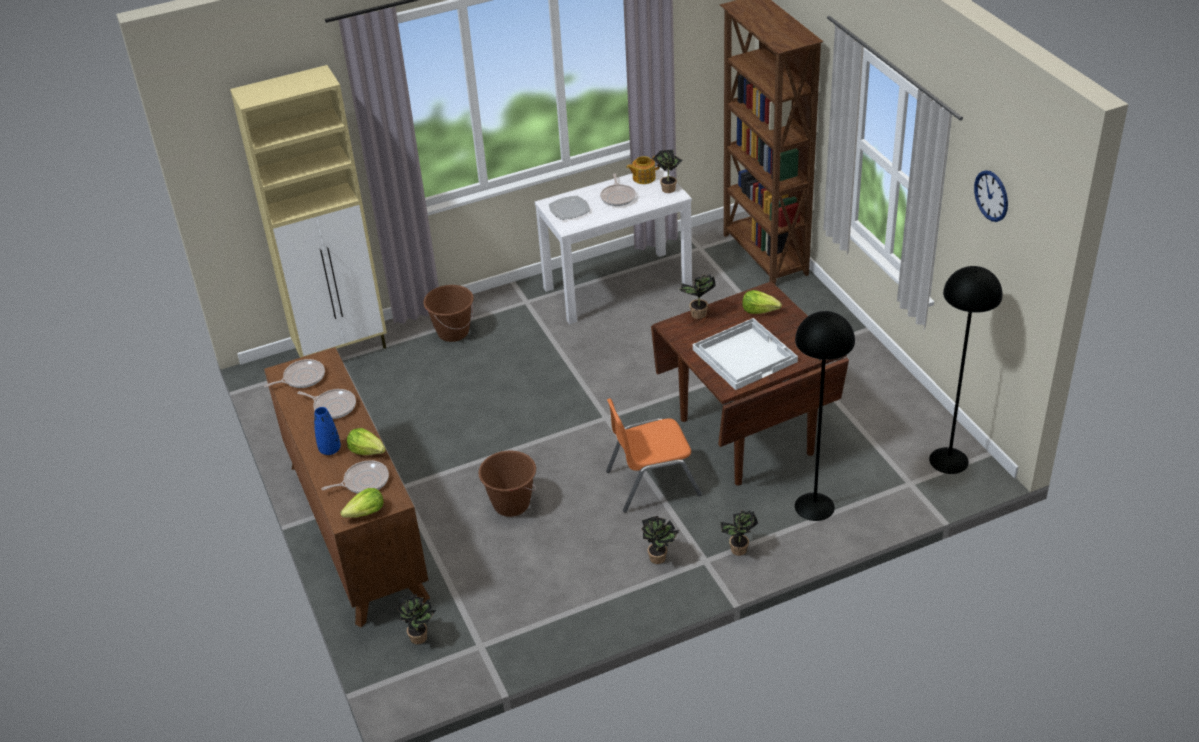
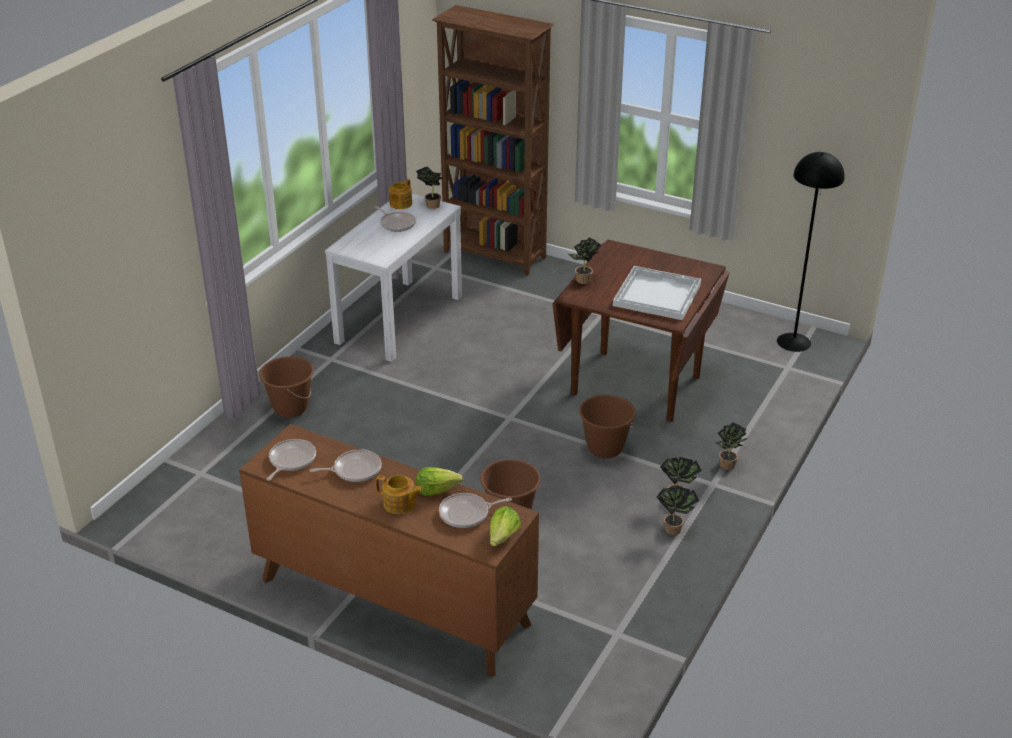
camera: 40 degrees left, 5 degrees down
beige cabinet [230,65,387,358] -> none
blue vase [314,407,341,455] -> teapot [376,475,423,514]
frying pan [322,460,389,493] -> frying pan turned 135 degrees counterclockwise [439,493,512,528]
potted plant [397,594,436,645] -> potted plant moved to [656,486,699,535]
plate [549,196,590,220] -> none
orange chair [606,398,702,513] -> brown bucket [579,394,636,458]
lettuce [742,290,782,314] -> none
black floor lamp [795,311,855,521] -> none
wall clock [974,170,1008,222] -> none

